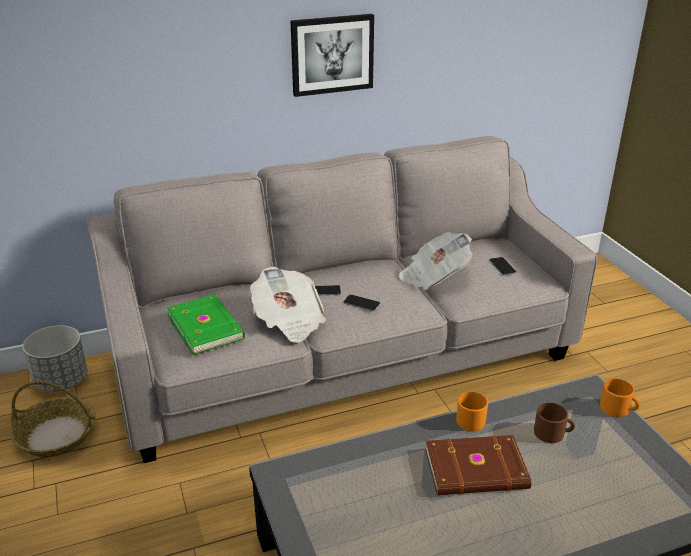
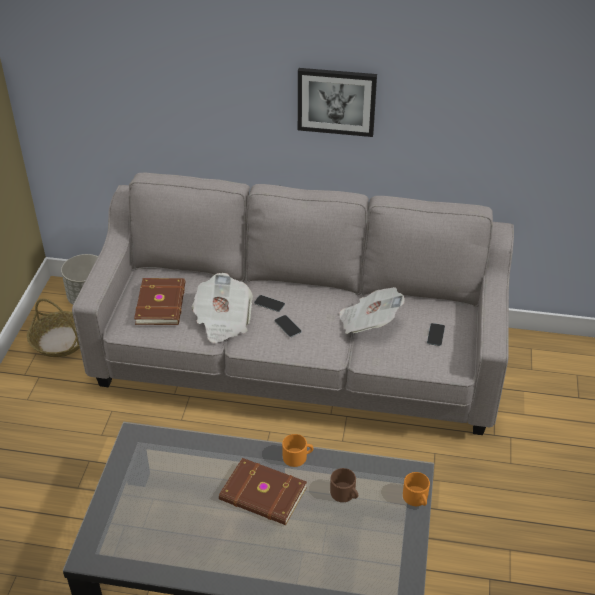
camera: 30 degrees right, 10 degrees up
green book [167,294,245,355] -> brown book [134,278,186,325]

